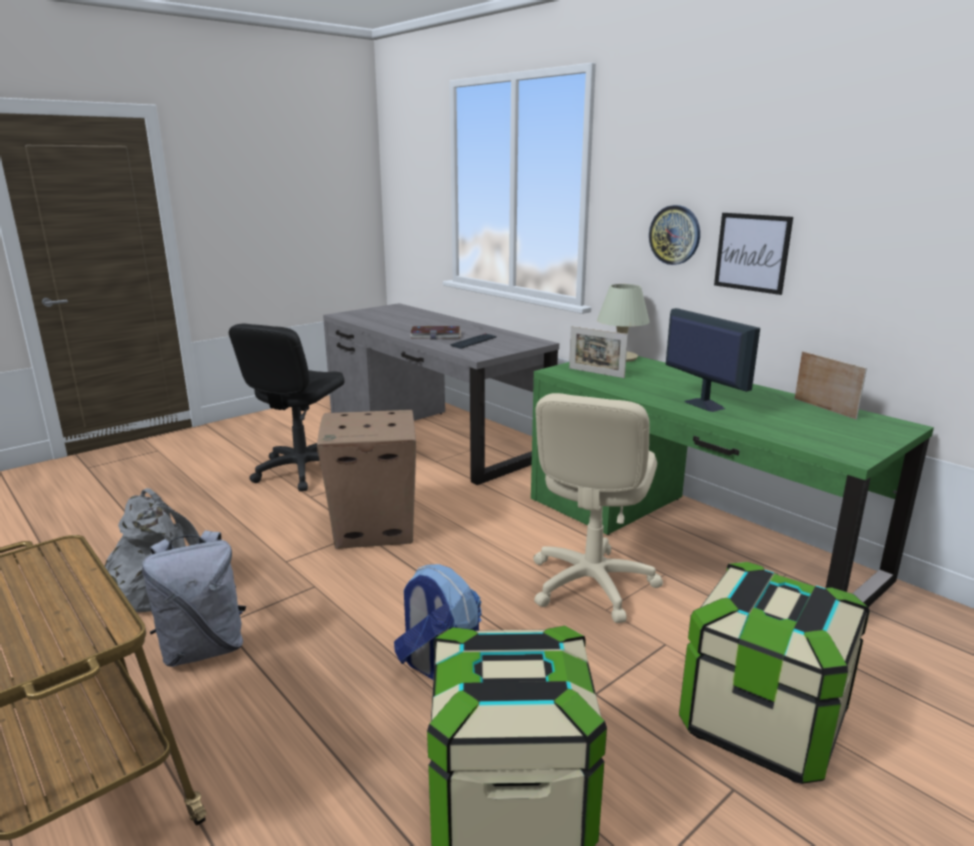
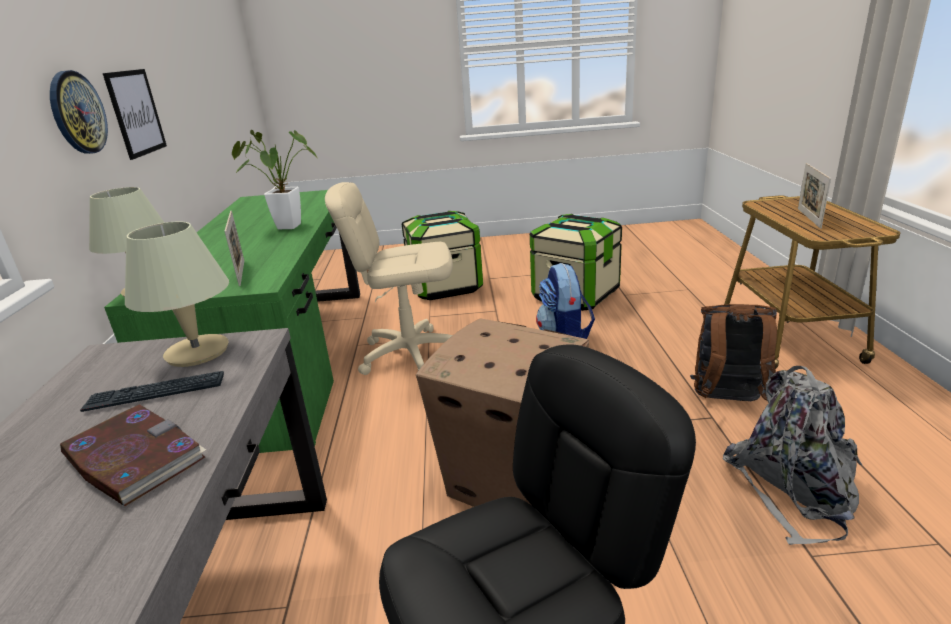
camera: 140 degrees left, 5 degrees up
grey backpack [142,530,246,667] -> brown backpack [690,304,777,401]
beige office chair [533,393,663,623] -> beige office chair turned 150 degrees counterclockwise [325,182,453,375]
monitor [666,308,760,412] -> potted plant [232,130,318,229]
picture frame [794,351,867,420] -> picture frame moved to [798,163,831,229]
none -> beige table lamp [125,221,229,367]

